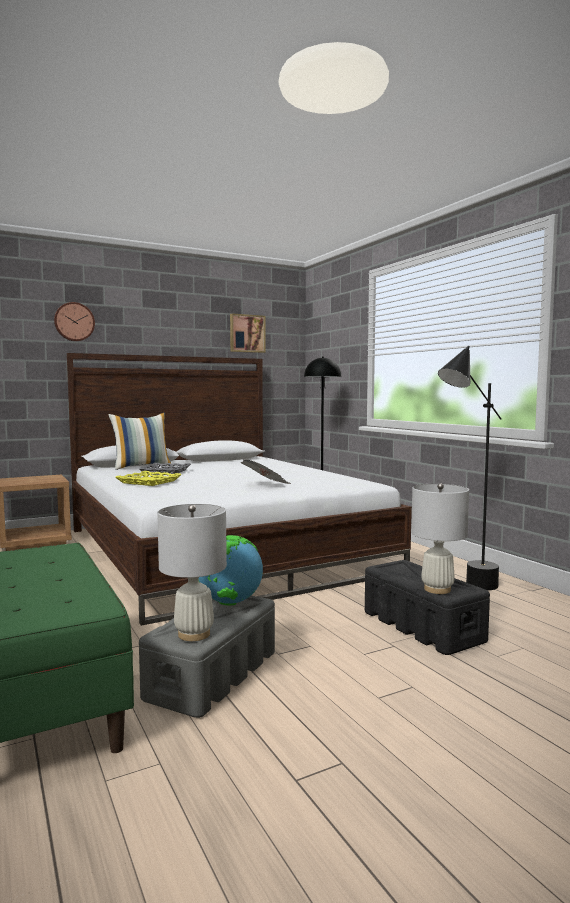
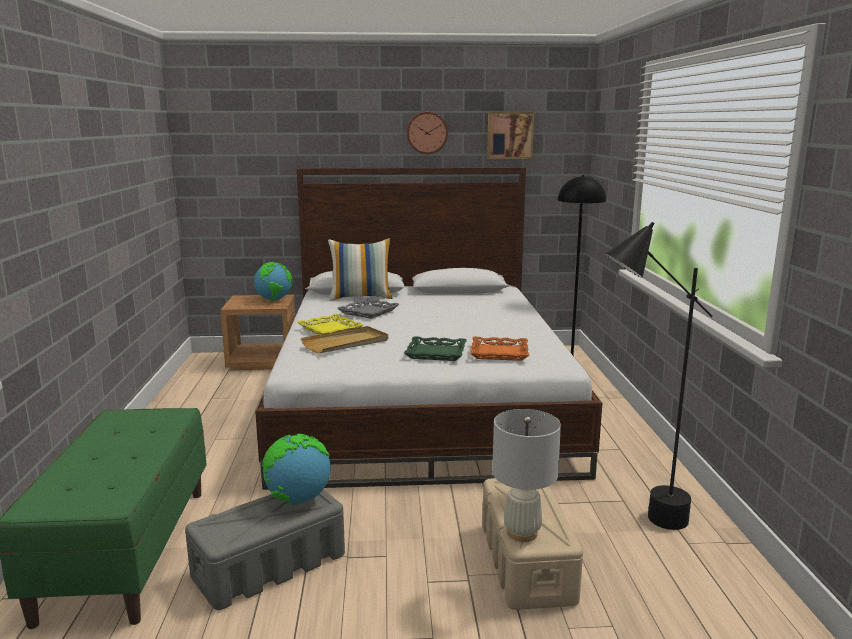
camera: 25 degrees right, 10 degrees up
wall clock [54,302,95,341] -> wall clock moved to [407,112,448,154]
white table lamp [157,504,227,641] -> none
newspaper [241,459,291,484] -> green tray [404,336,467,361]
black storage box [365,560,490,655] -> beige storage box [482,478,583,610]
none -> globe [254,262,292,301]
none -> beige tray [301,326,388,354]
none -> orange tray [470,337,529,361]

